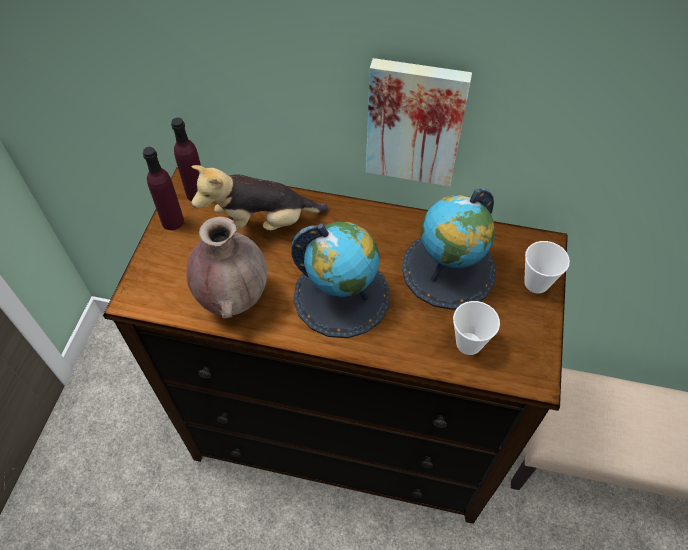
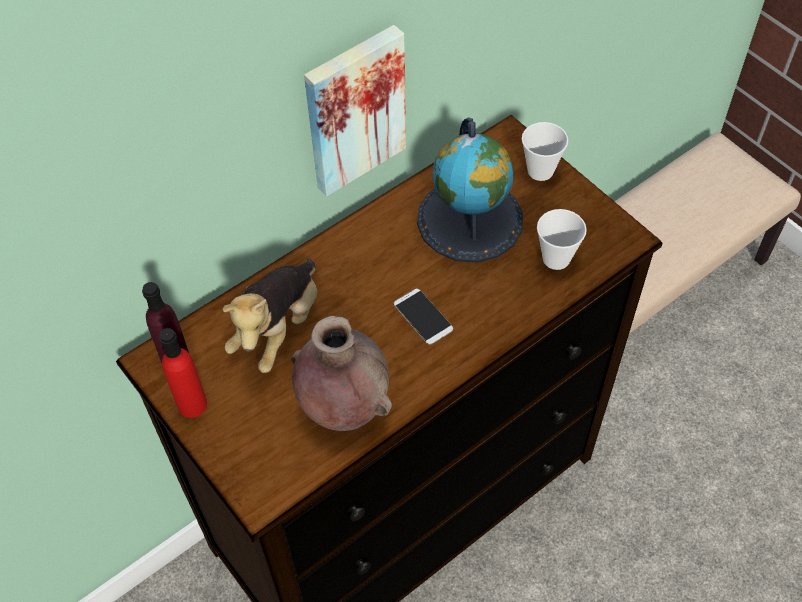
camera: 50 degrees left, 0 degrees up
purple bottle [143,147,184,230] -> red bottle [159,328,207,418]
globe [291,222,390,338] -> phone [394,289,453,344]

